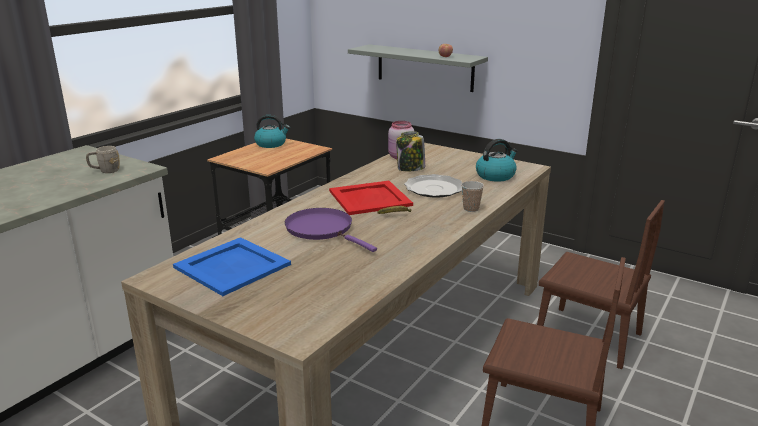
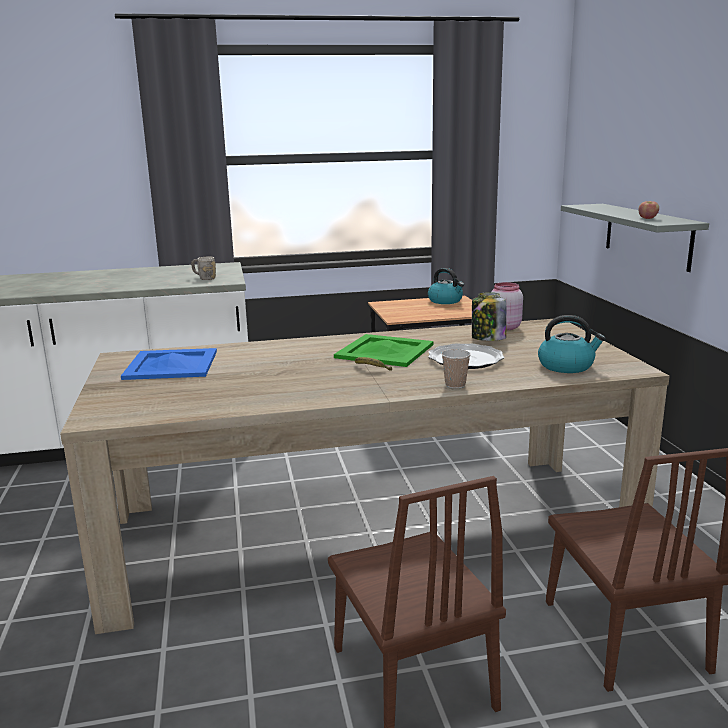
camera: 45 degrees right, 5 degrees down
purple frying pan [285,208,377,252] -> none
red tray [329,181,413,215] -> green tray [334,334,433,367]

